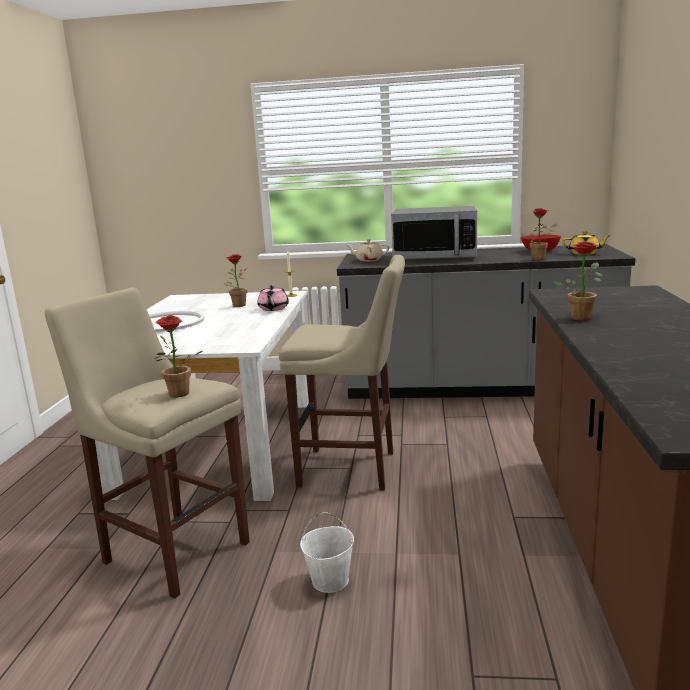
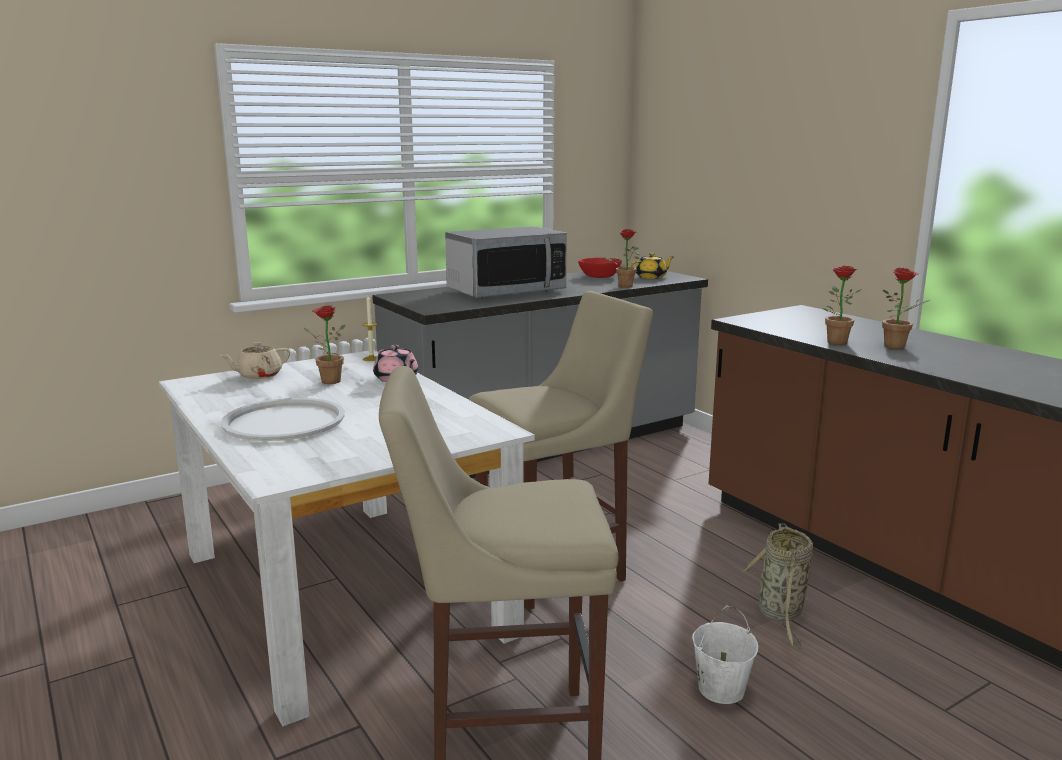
camera: 40 degrees left, 0 degrees up
potted plant [154,315,202,398] -> potted plant moved to [882,268,930,349]
beige teapot [347,239,389,262] -> beige teapot moved to [220,342,290,379]
none -> basket [742,524,813,649]

